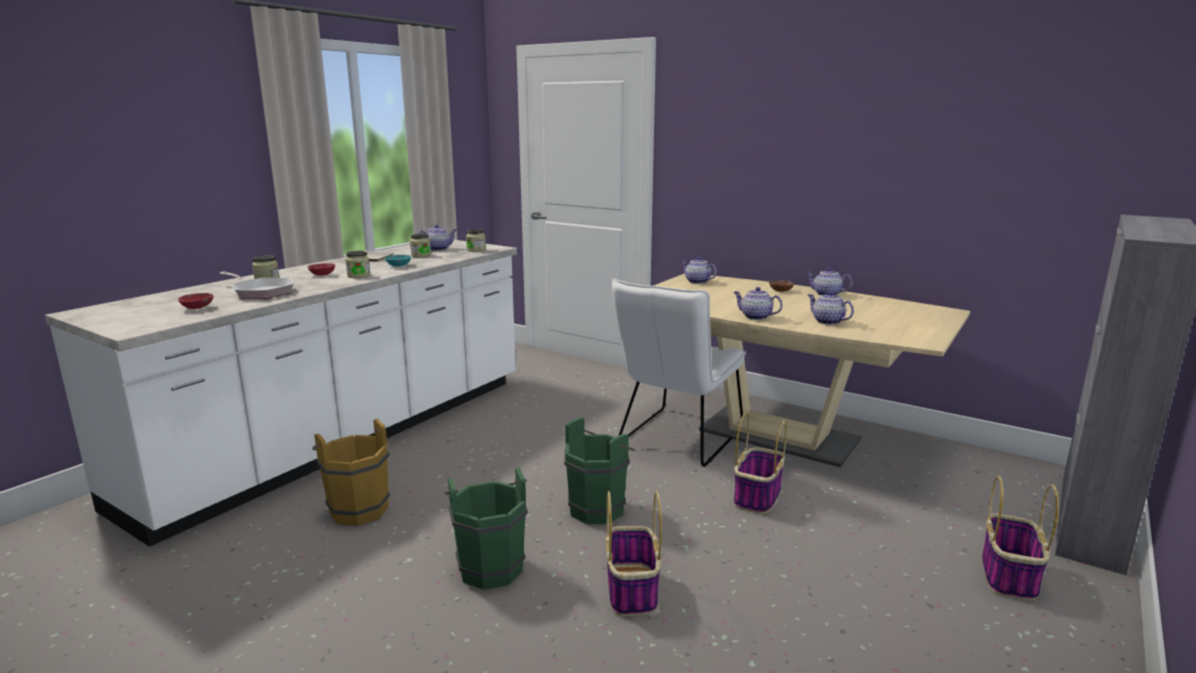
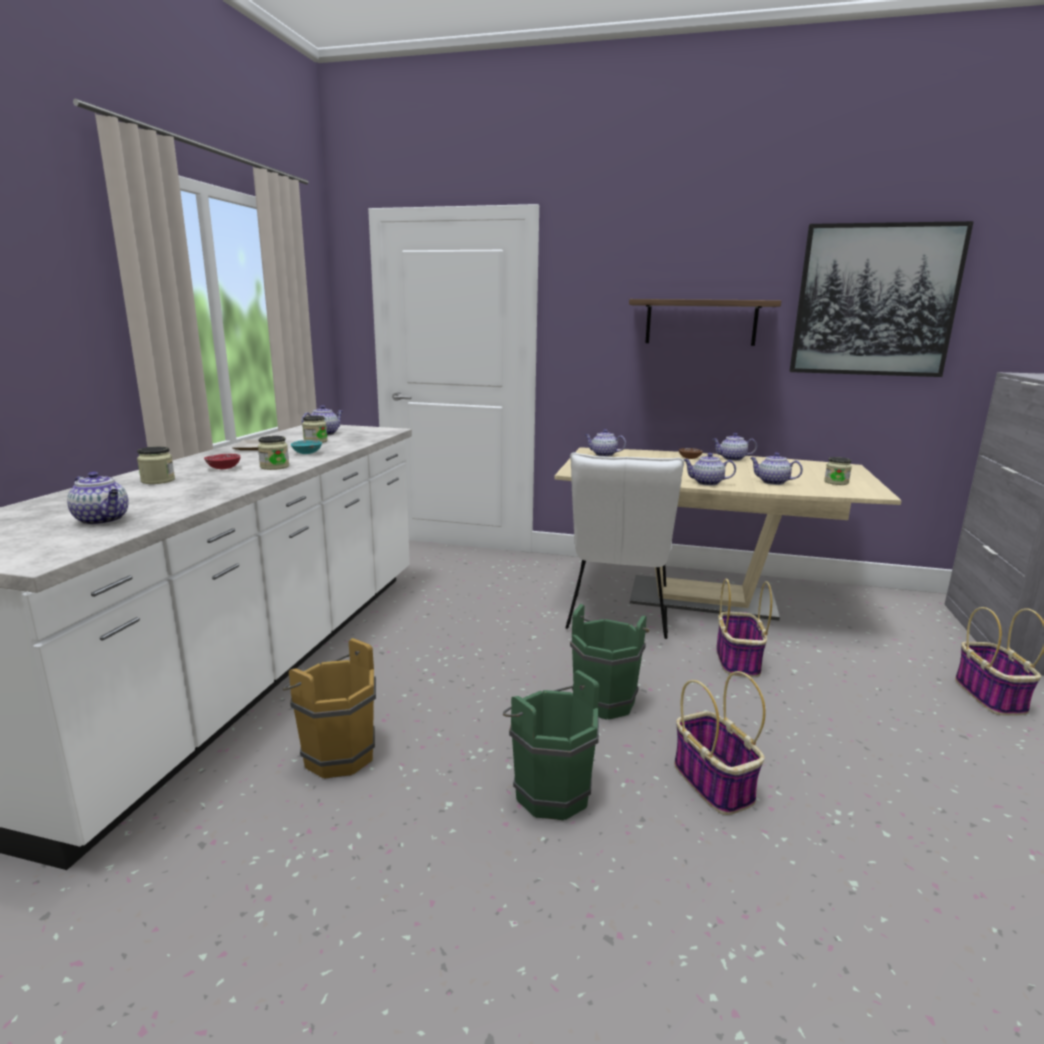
camera: 20 degrees left, 0 degrees up
red bowl [178,293,214,309] -> teapot [67,471,129,525]
frying pan [219,271,294,299] -> none
jar [466,229,486,252] -> jar moved to [824,457,852,485]
none -> shelf [629,299,781,346]
none -> picture [789,221,974,377]

